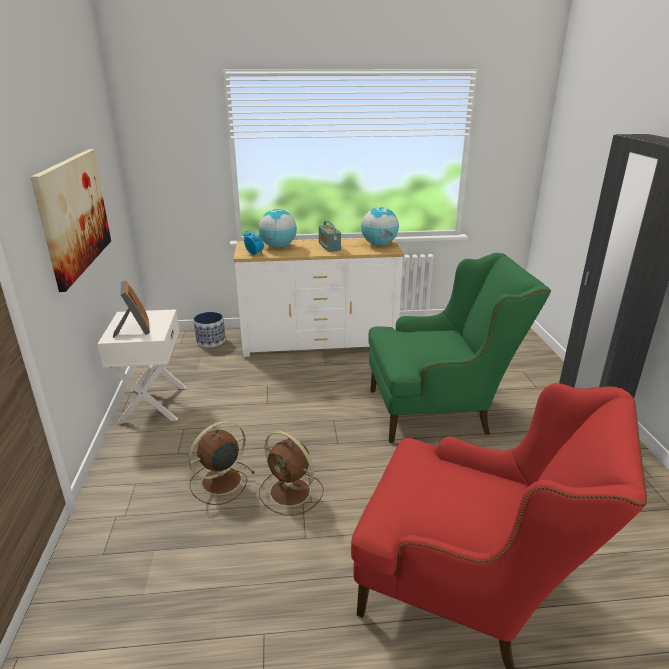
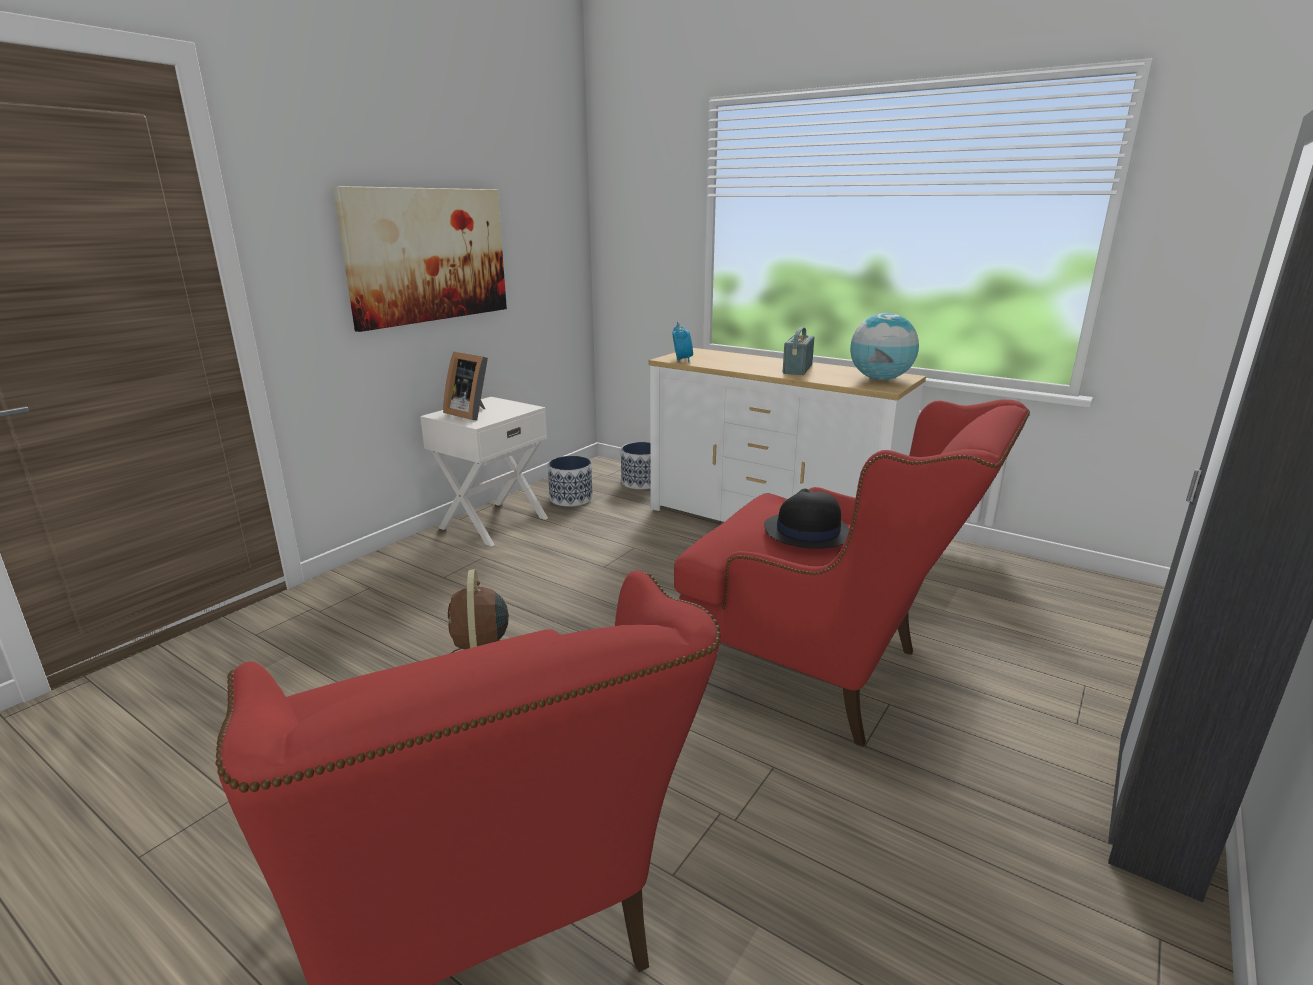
camera: 40 degrees right, 5 degrees down
picture frame [113,281,150,338] -> picture frame turned 105 degrees clockwise [443,352,488,421]
brown fan [188,421,255,505] -> none
globe [259,209,297,248] -> none
green armchair [368,253,551,443] -> red armchair [674,399,1030,747]
none -> planter [548,456,593,507]
none -> black hat [764,488,849,549]

